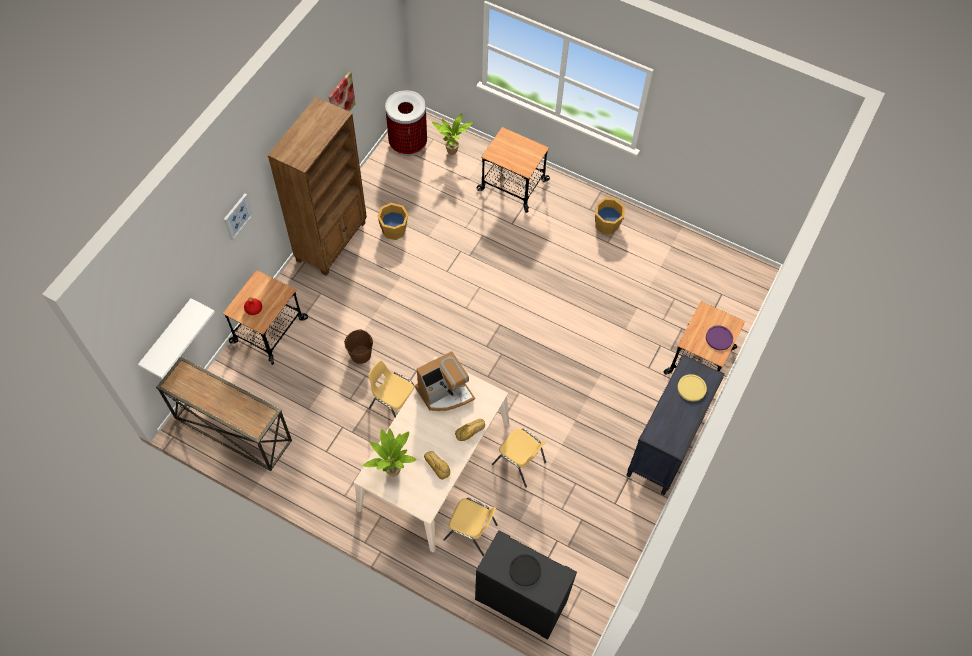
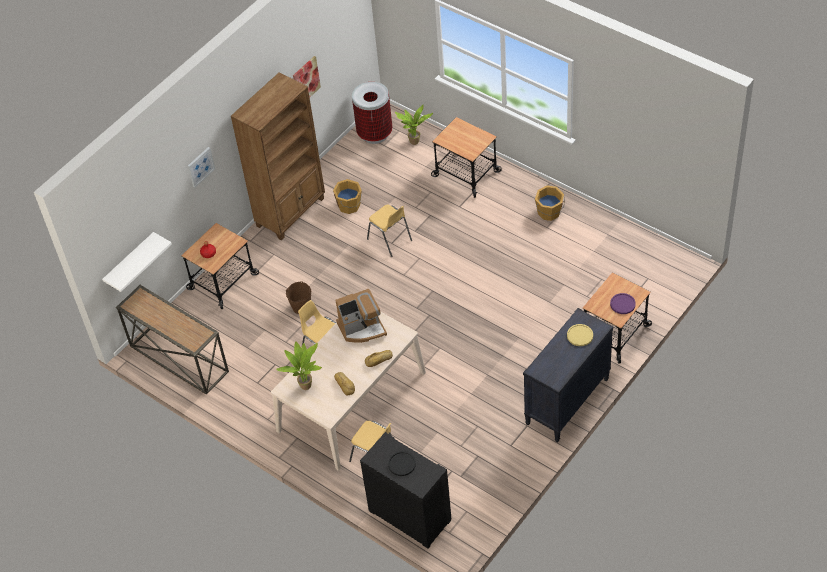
camera: 15 degrees right, 10 degrees down
yellow chair [492,428,546,488] -> yellow chair moved to [367,204,412,257]

